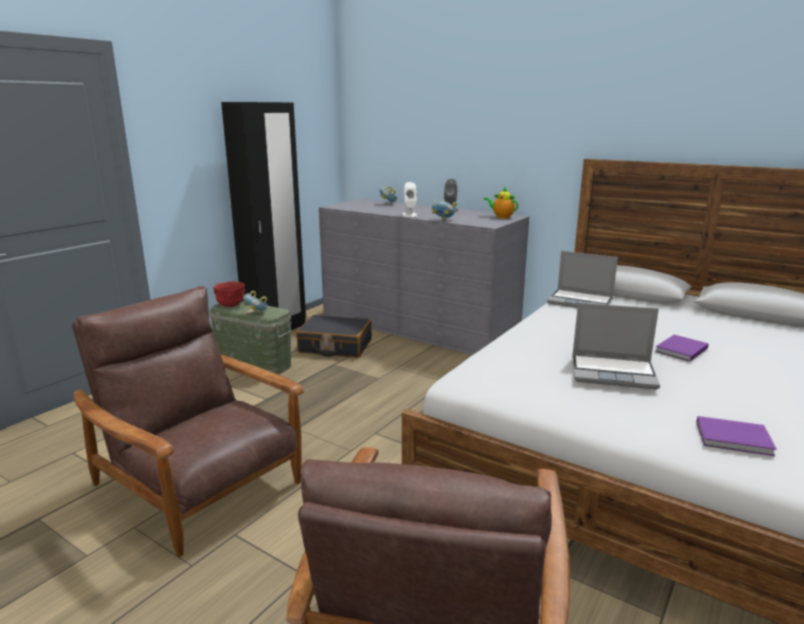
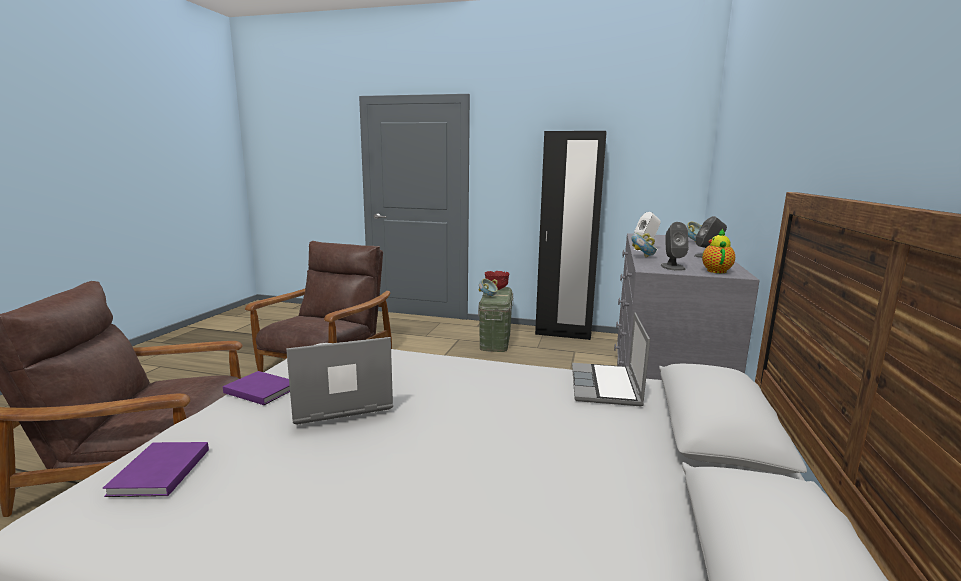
camera: 70 degrees right, 5 degrees down
black suitcase [296,315,372,358] -> none
laptop [572,303,660,390] -> laptop turned 75 degrees clockwise [286,337,393,424]
purple book [655,335,709,362] -> purple book moved to [223,371,290,405]
none -> grey speaker [661,222,689,271]

